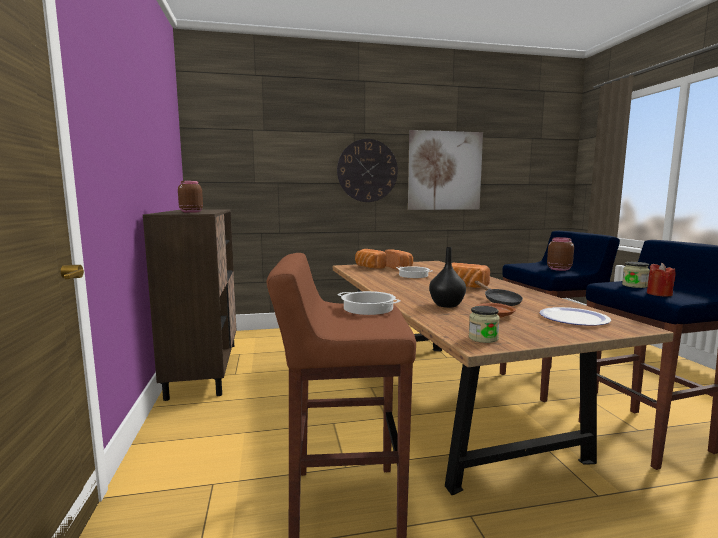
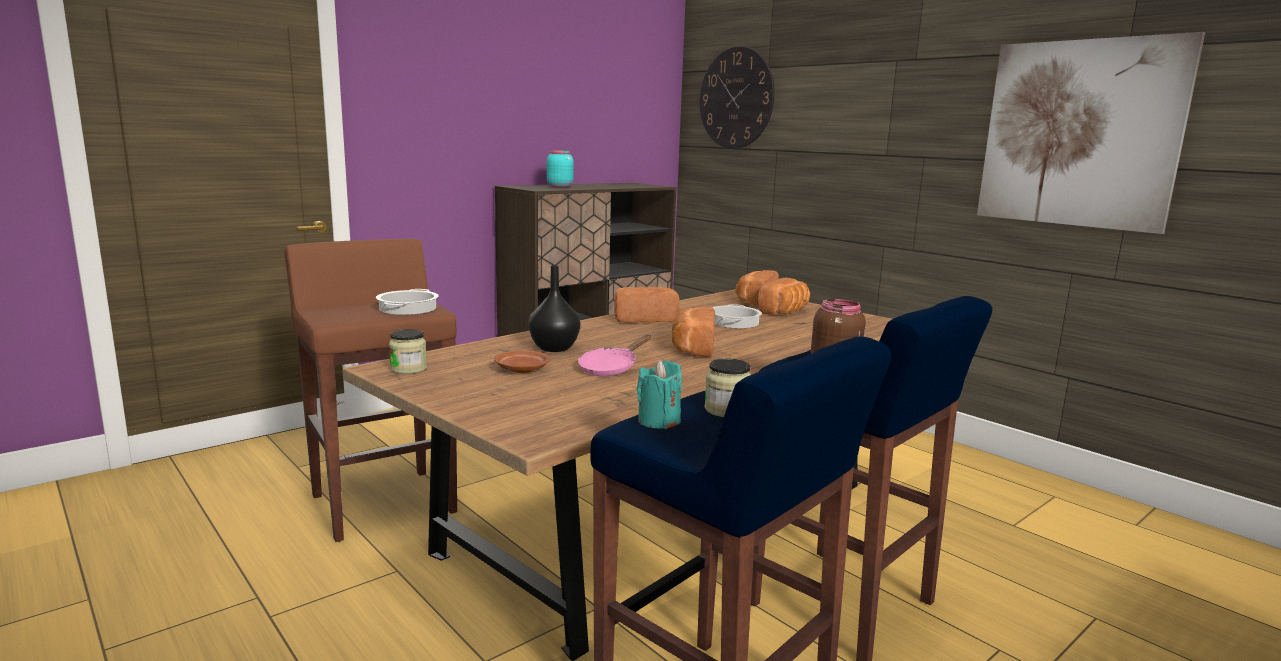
camera: 60 degrees right, 5 degrees up
brown jar [178,181,203,213] -> turquoise jar [547,150,574,188]
wall clock [337,139,398,202] -> wall clock moved to [700,47,775,149]
black frying pan [475,281,523,306] -> pink frying pan [578,335,651,376]
plate [540,307,611,326] -> none
red candle [647,263,676,297] -> turquoise candle [637,360,682,429]
none -> bread [614,287,680,323]

